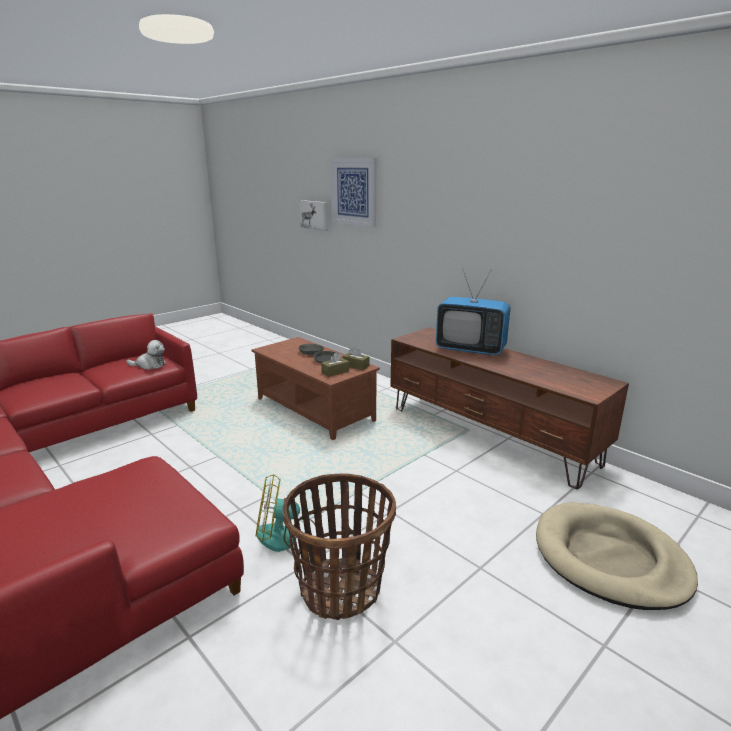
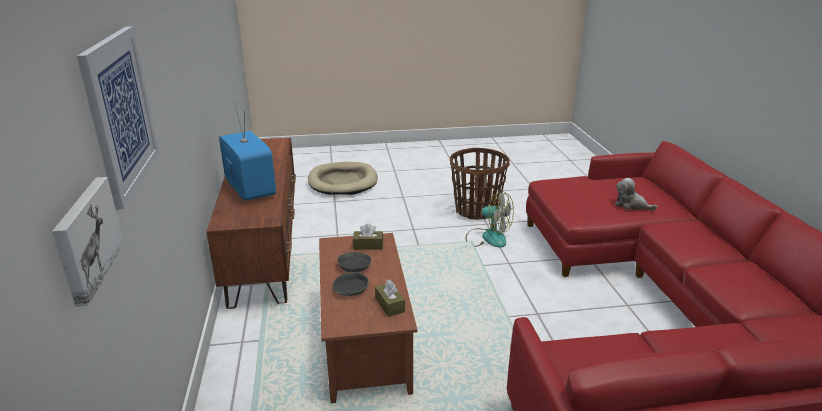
camera: 145 degrees left, 5 degrees up
plush toy [126,340,166,370] -> plush toy moved to [615,178,658,211]
brown tissue box [342,347,370,370] -> brown tissue box moved to [375,279,405,317]

